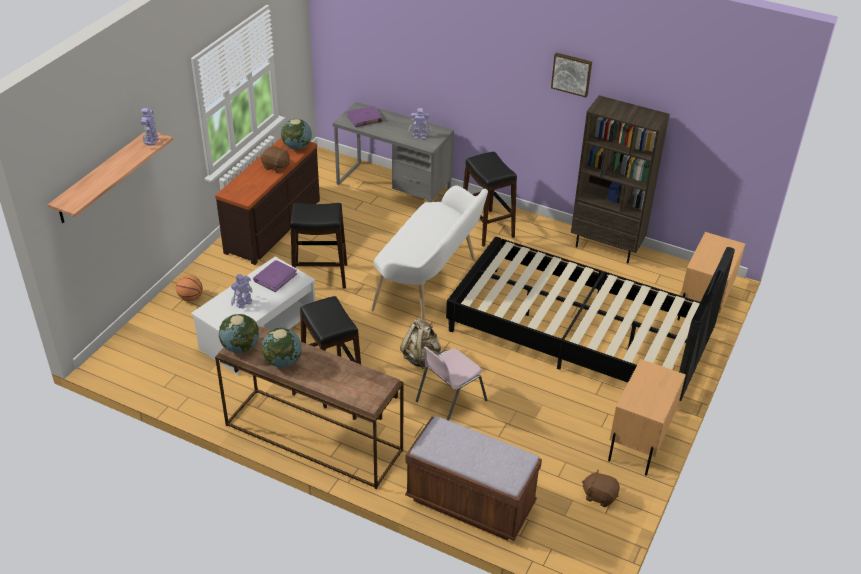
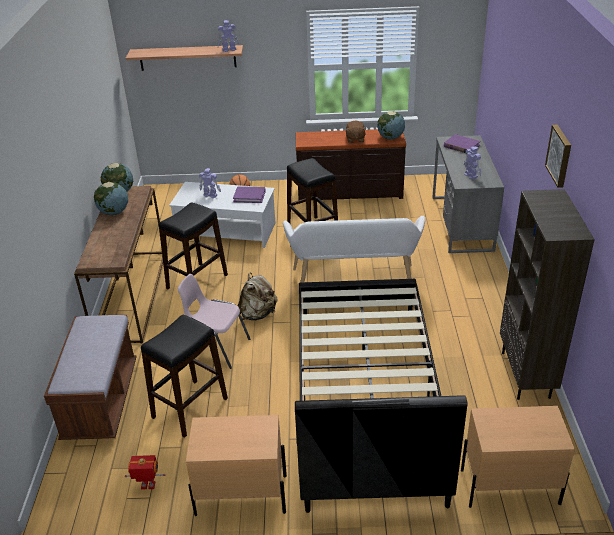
camera: 65 degrees right, 5 degrees down
black stool [463,152,517,247] -> black stool moved to [141,315,228,438]
brown plush toy [582,470,620,507] -> toy robot [125,455,165,489]

